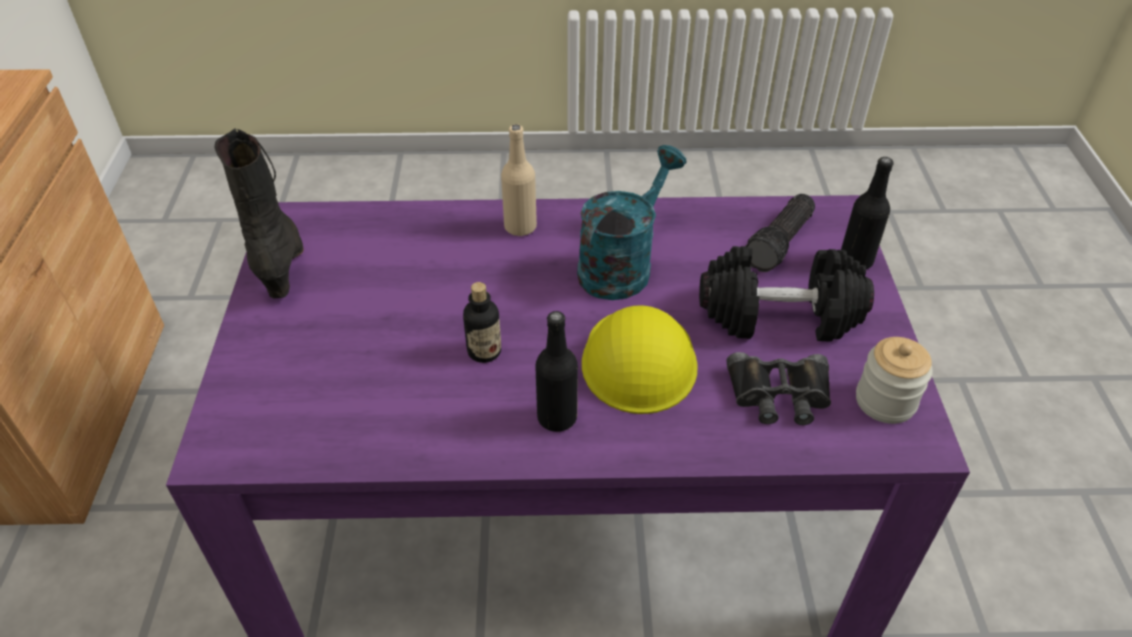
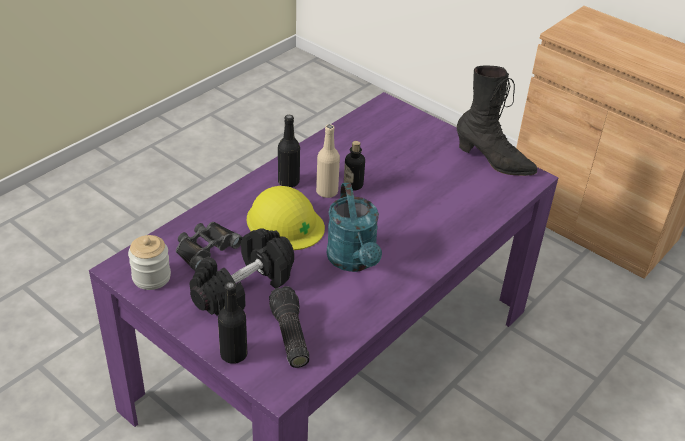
camera: 130 degrees right, 5 degrees down
beige bottle [501,124,537,236] -> beige bottle moved to [316,124,340,198]

